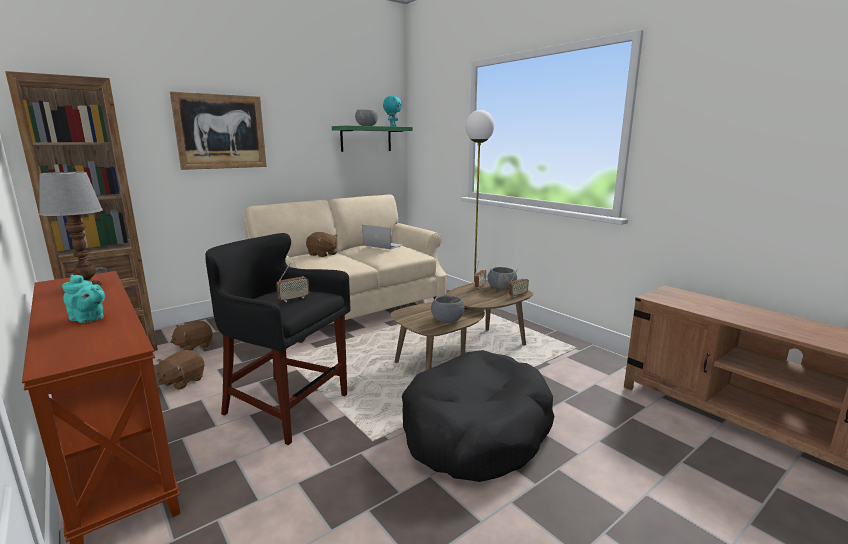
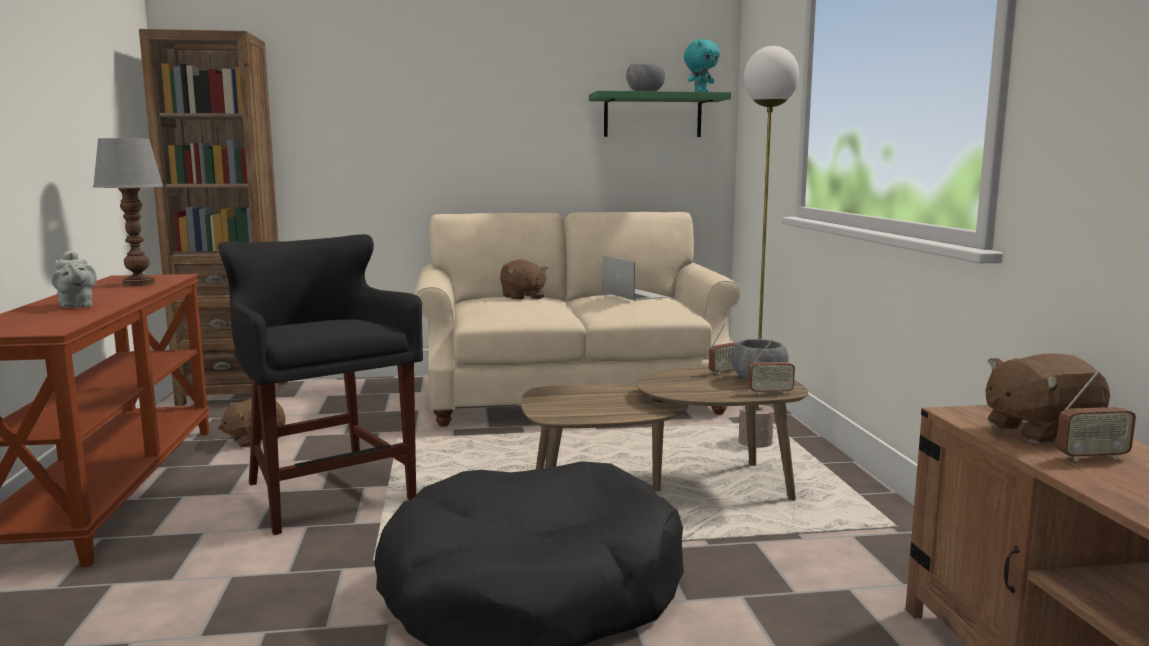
camera: 30 degrees right, 5 degrees down
turquoise teapot [62,275,105,323] -> grey teapot [51,250,97,308]
picture [170,92,267,170] -> none
brown plush toy [170,320,213,351] -> brown plush toy moved to [986,354,1110,443]
radio [276,263,309,302] -> radio moved to [1056,371,1136,461]
grey bowl [431,295,464,323] -> none

